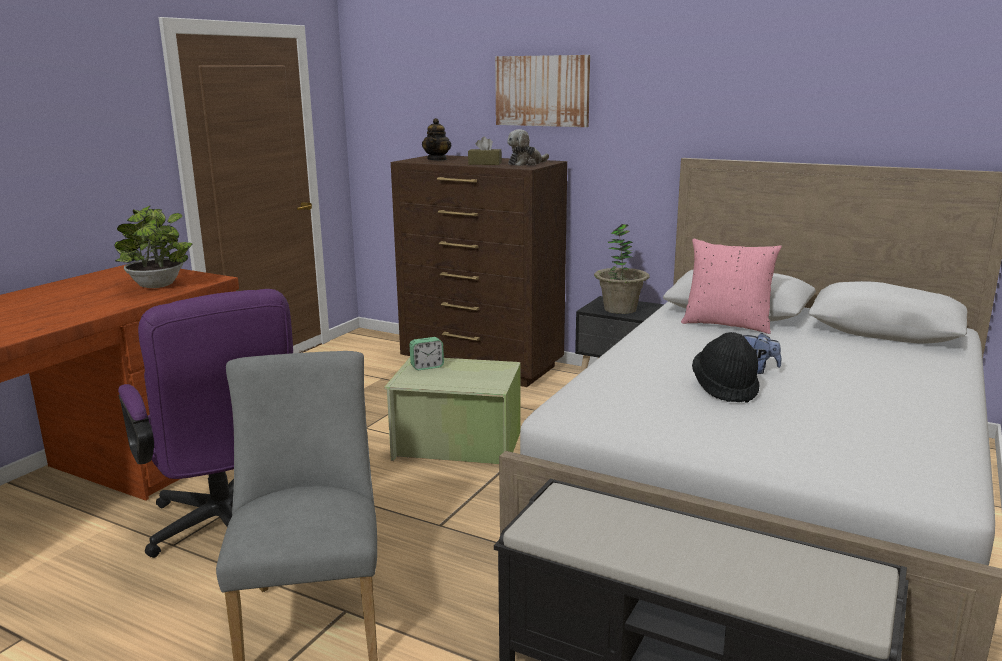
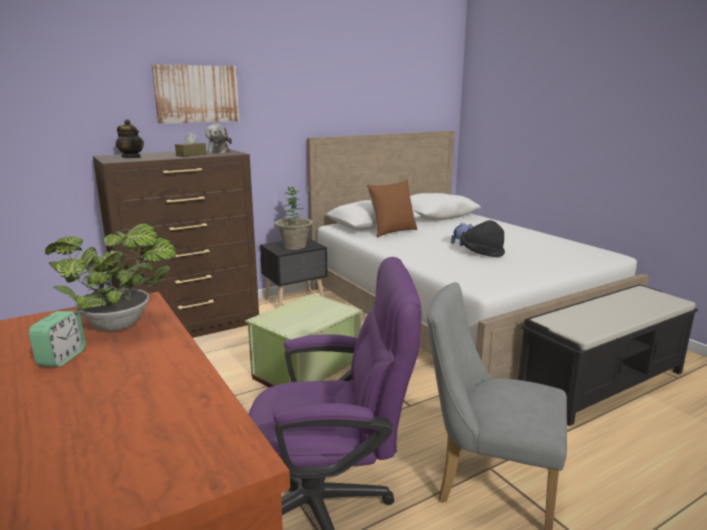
camera: 60 degrees left, 0 degrees up
alarm clock [410,337,444,370] -> alarm clock moved to [29,311,86,367]
pink pillow [681,239,782,334] -> brown pillow [366,180,417,237]

